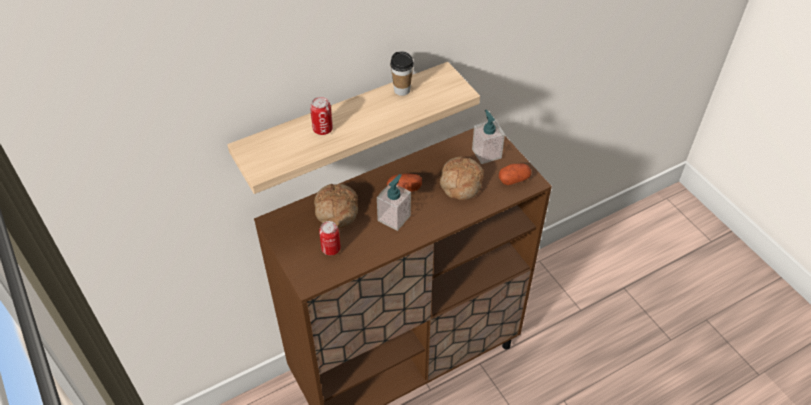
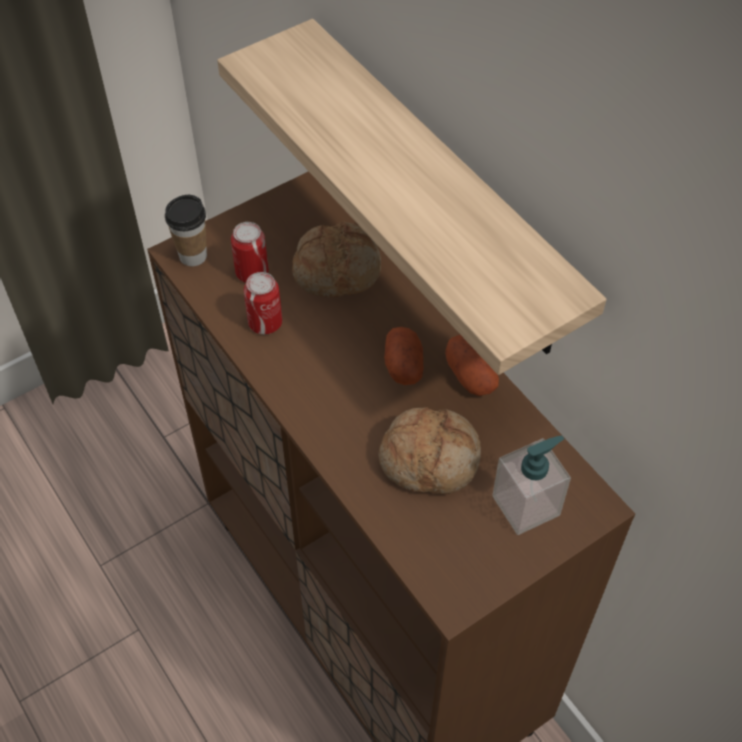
camera: 85 degrees right, 5 degrees up
can [310,97,333,135] -> can moved to [244,272,282,334]
soap dispenser [377,174,411,231] -> none
cup [390,51,414,96] -> cup moved to [165,195,207,266]
potato [499,164,531,185] -> potato moved to [445,335,499,396]

